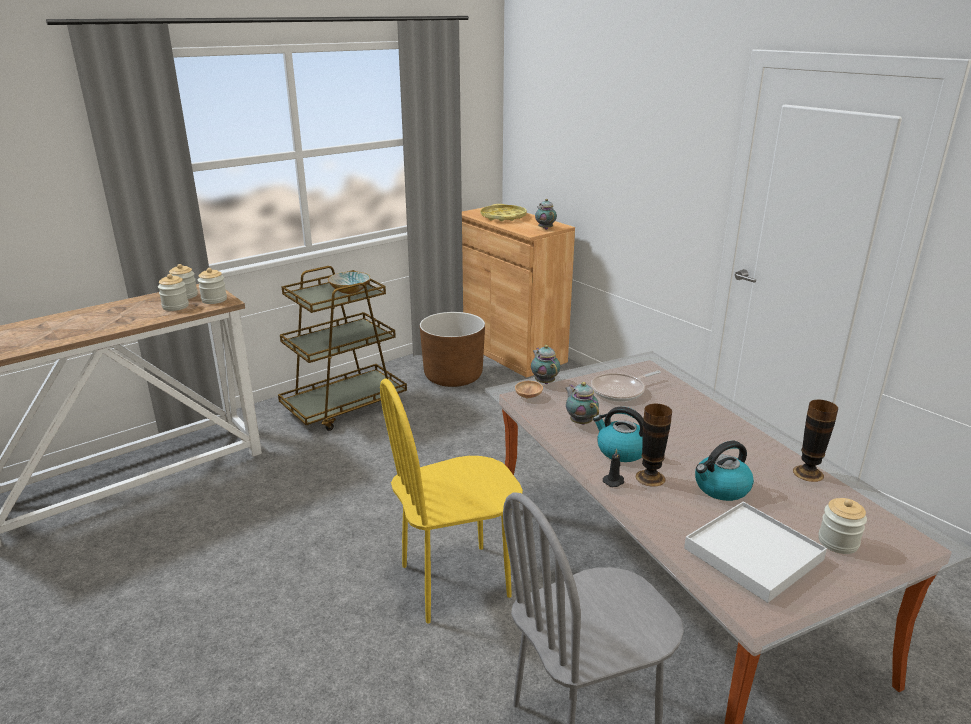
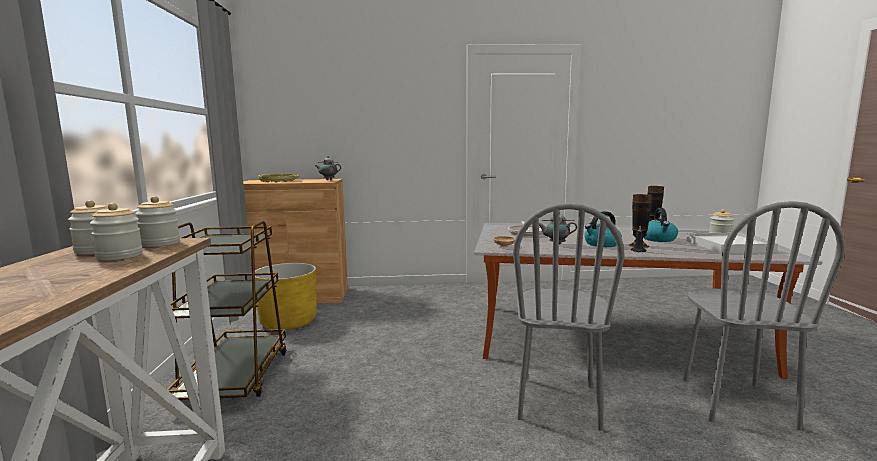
camera: 55 degrees left, 15 degrees down
bowl [328,271,370,294] -> none
yellow chair [380,379,523,624] -> grey chair [513,203,625,431]
brown planter [420,312,485,387] -> yellow planter [255,263,316,330]
teapot [531,345,560,384] -> none

